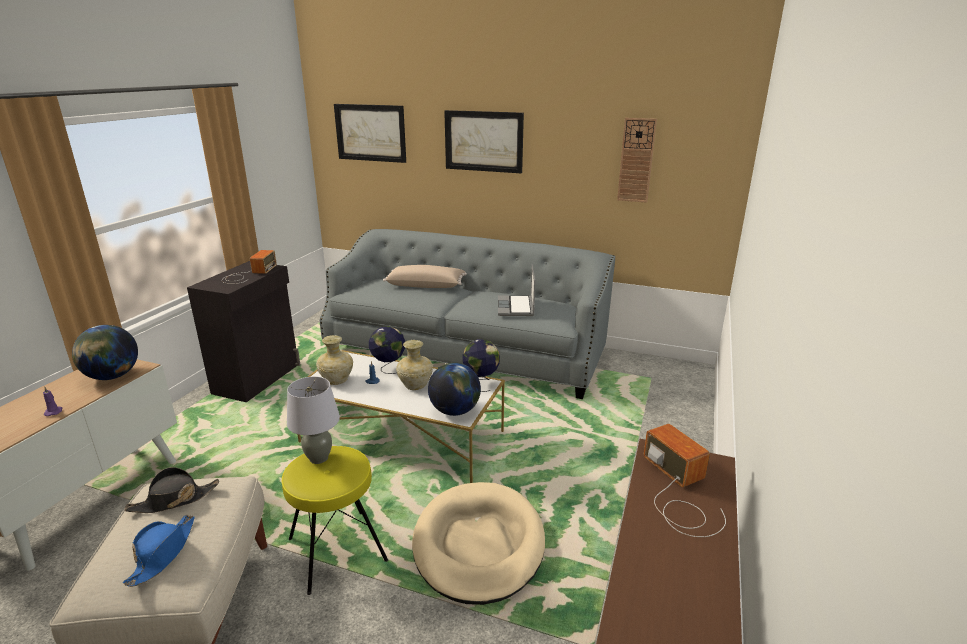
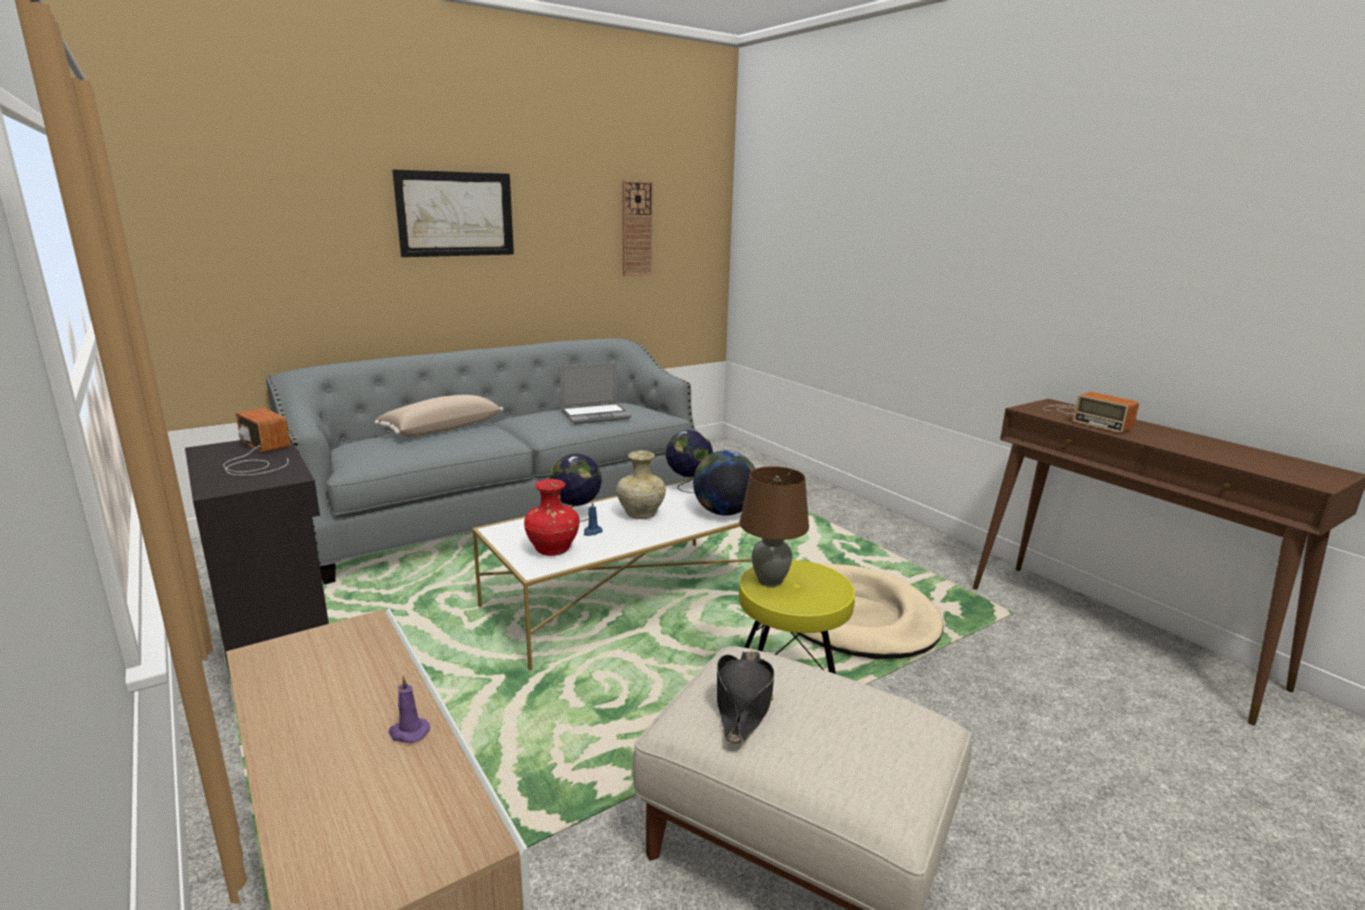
camera: 55 degrees left, 5 degrees down
globe [72,325,138,380] -> none
blue hat [123,515,195,587] -> none
grey table lamp [287,377,340,464] -> brown table lamp [739,466,809,587]
beige vase [316,335,353,385] -> red vase [524,479,580,556]
picture [334,104,406,163] -> none
laptop [498,264,535,316] -> laptop turned 60 degrees counterclockwise [560,362,631,424]
radio [644,424,726,537] -> radio turned 135 degrees counterclockwise [1043,392,1139,433]

